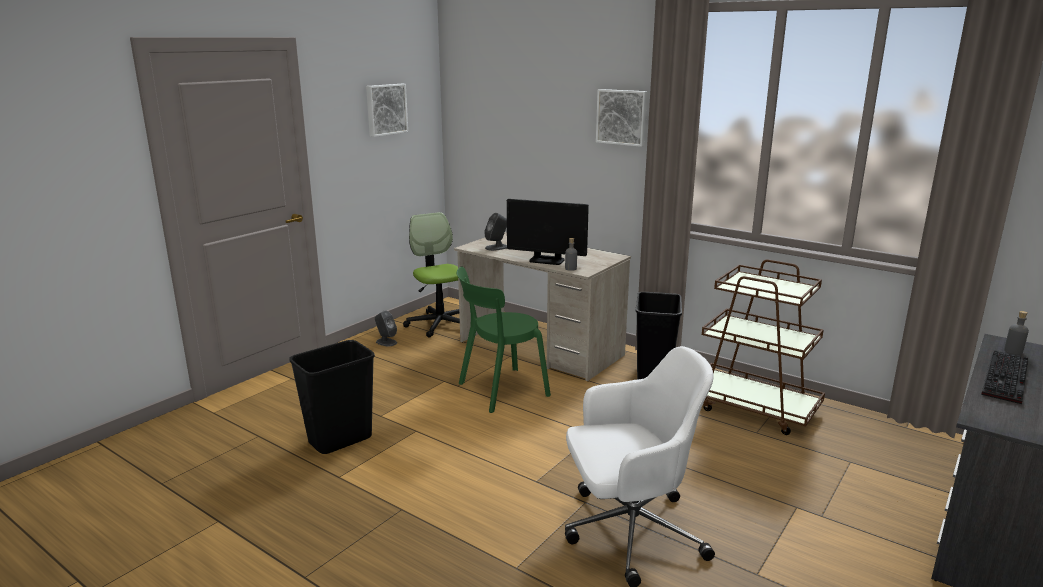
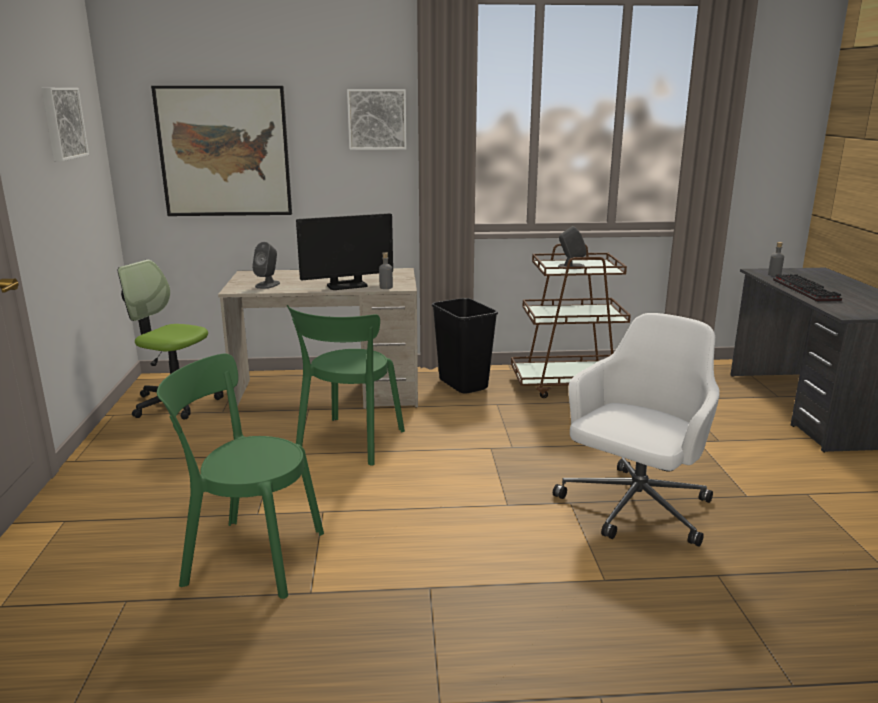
camera: 40 degrees left, 0 degrees up
black trash can [289,340,375,454] -> green chair [157,354,324,599]
grey speaker [375,310,397,347] -> grey speaker moved to [558,226,587,269]
none -> picture [151,86,292,216]

